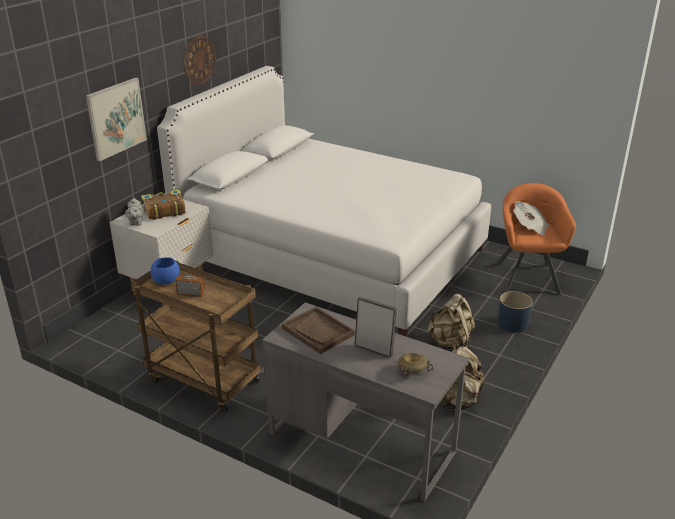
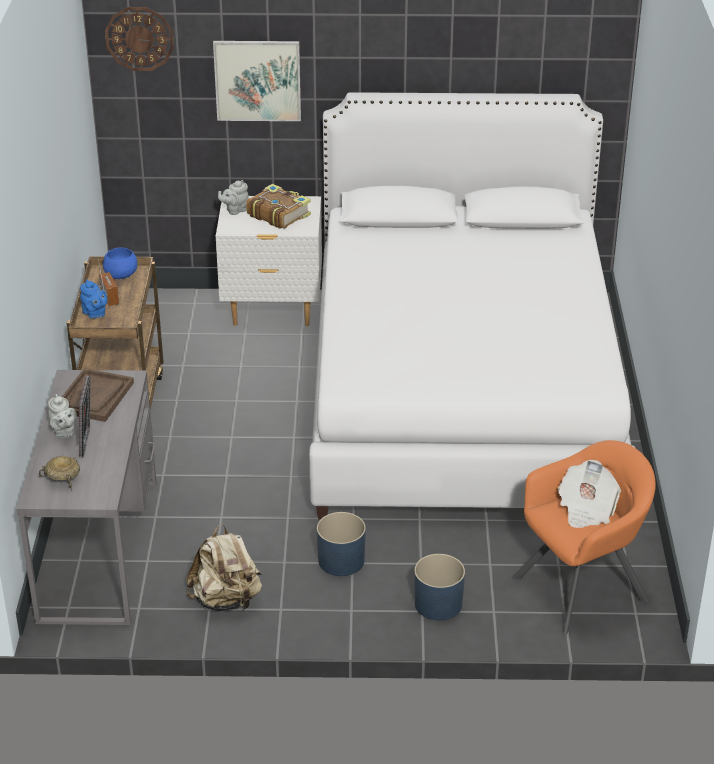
camera: 60 degrees right, 5 degrees up
wall clock [183,35,216,85] -> wall clock moved to [105,7,174,71]
beige backpack [427,294,475,351] -> blue planter [317,512,366,576]
none -> grey teapot [48,394,77,438]
none -> blue teapot [80,279,107,319]

